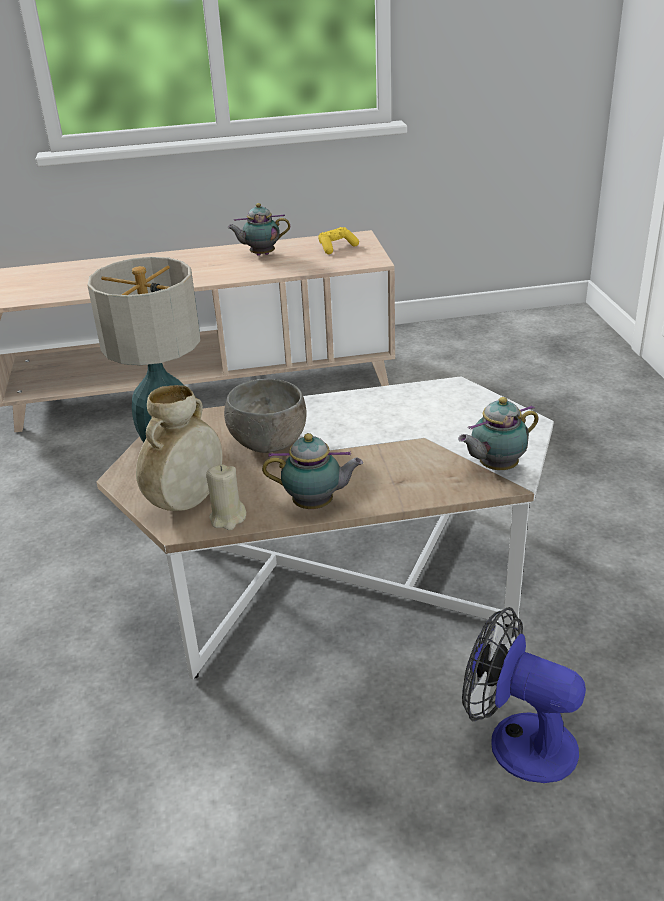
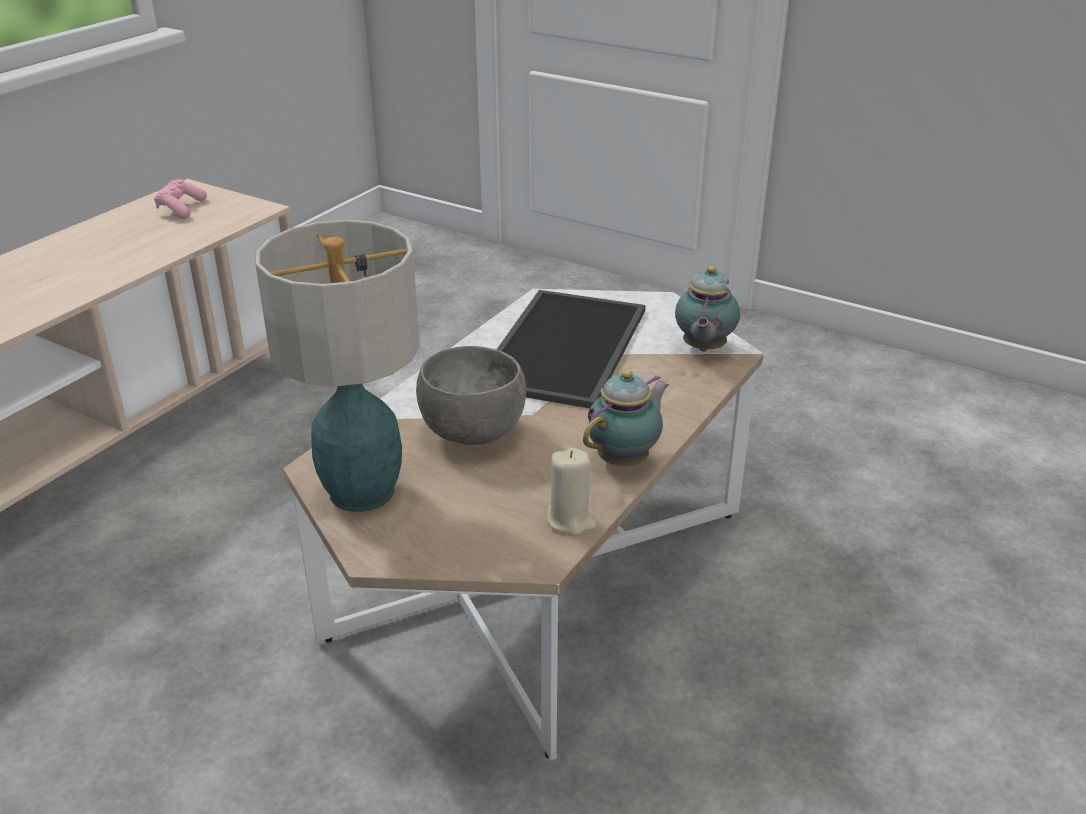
camera: 50 degrees left, 0 degrees up
beige vase [136,385,223,511] -> none
teapot [227,203,290,256] -> none
yellow game controller [318,227,359,254] -> pink game controller [154,179,207,219]
fan [462,607,586,783] -> none
none -> tray [496,290,645,408]

